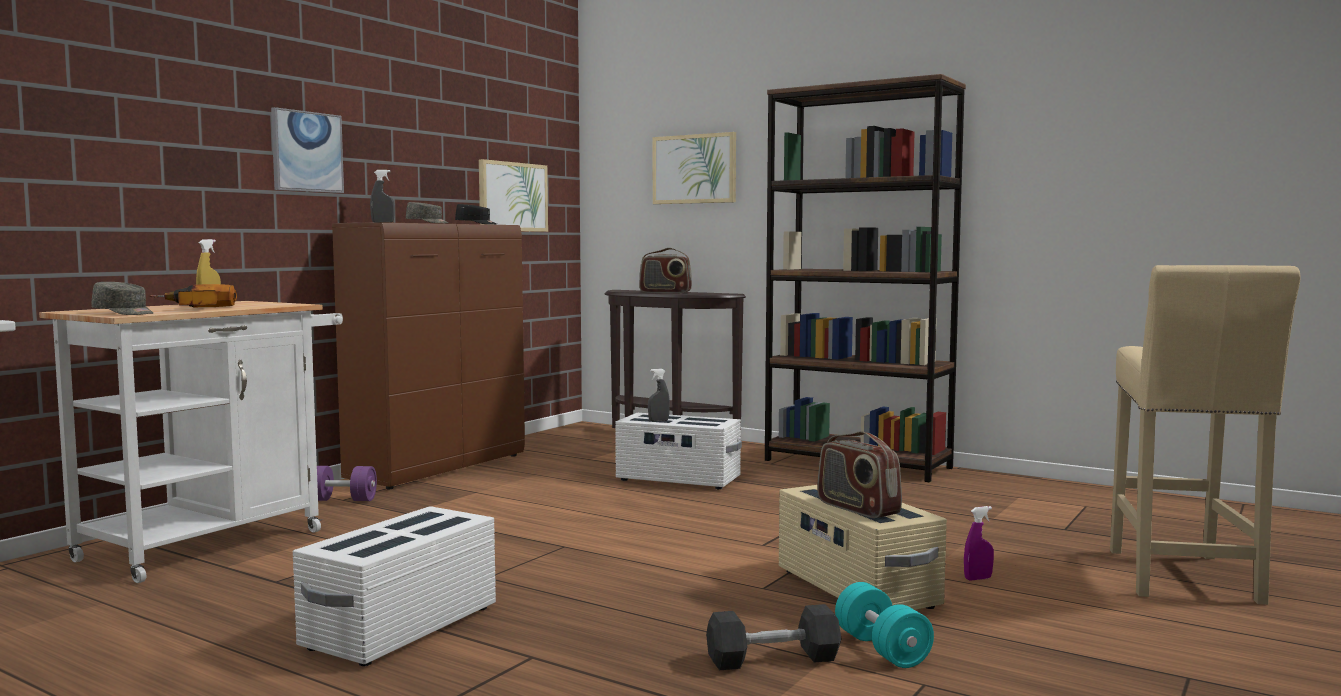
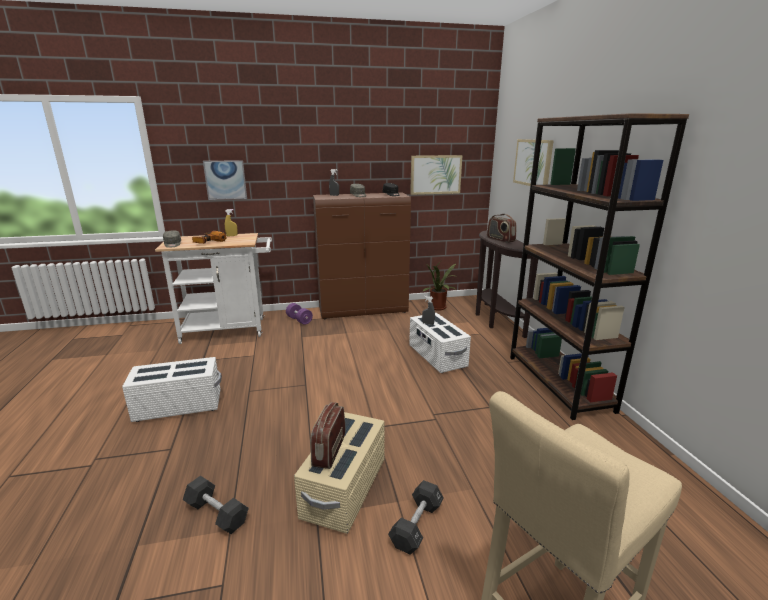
camera: 45 degrees right, 15 degrees up
picture [271,107,344,193] -> picture moved to [203,160,247,200]
turquoise dumbbell [835,582,934,668] -> none
purple spray bottle [964,506,994,581] -> black dumbbell [388,480,444,555]
none -> potted plant [423,261,456,311]

